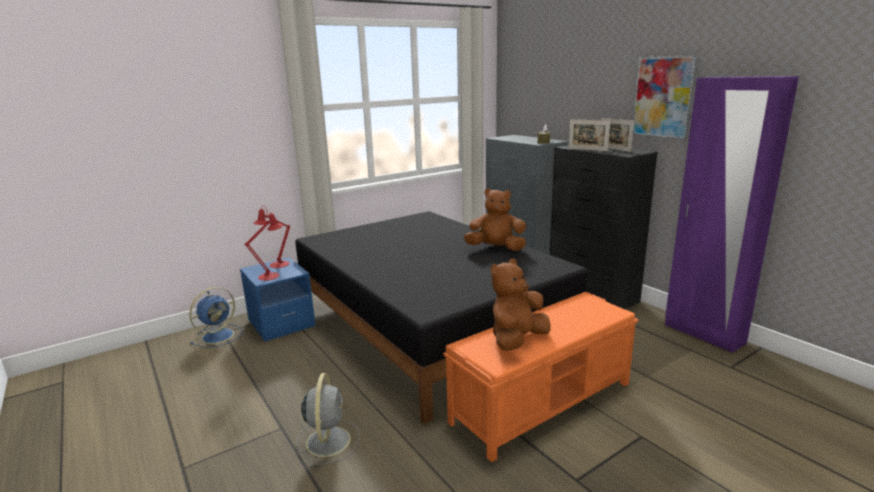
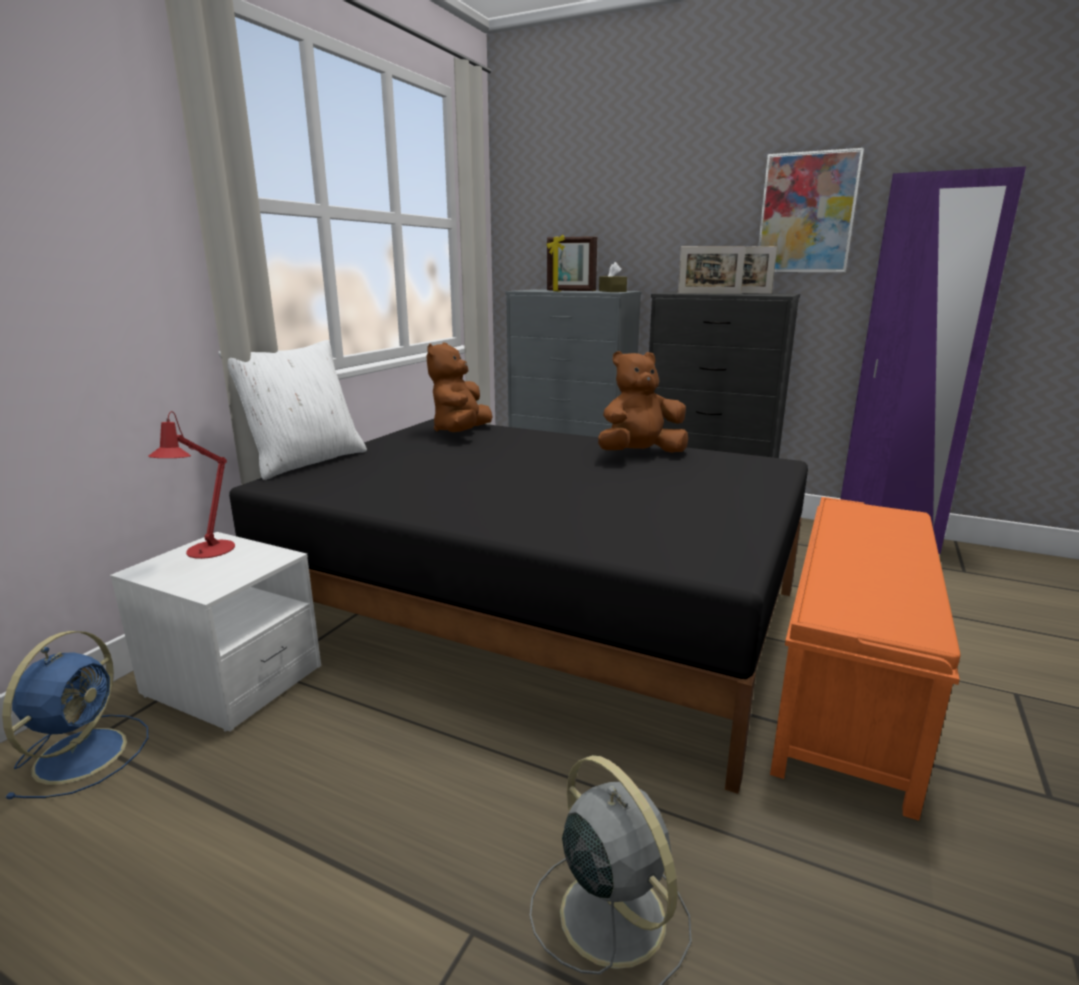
camera: 30 degrees left, 0 degrees up
blue nightstand [240,257,316,342] -> white nightstand [110,532,321,732]
red table lamp [245,211,283,281] -> none
brown plush toy [491,259,551,351] -> brown plush toy moved to [427,343,493,432]
none -> white pillow [218,340,367,480]
none -> picture frame [547,235,597,291]

